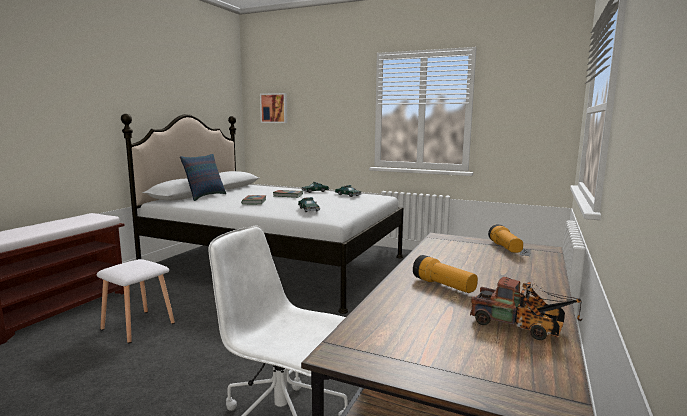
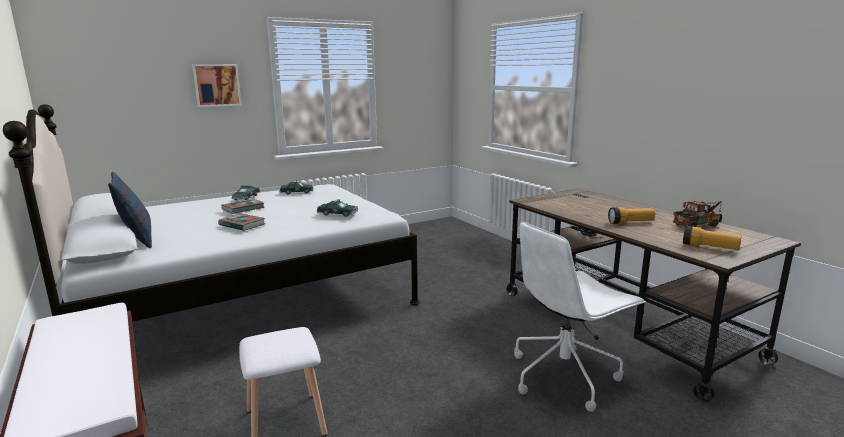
camera: 55 degrees left, 5 degrees up
picture [260,93,287,123] -> picture moved to [192,64,242,107]
flashlight [488,224,523,253] -> flashlight moved to [683,226,741,250]

